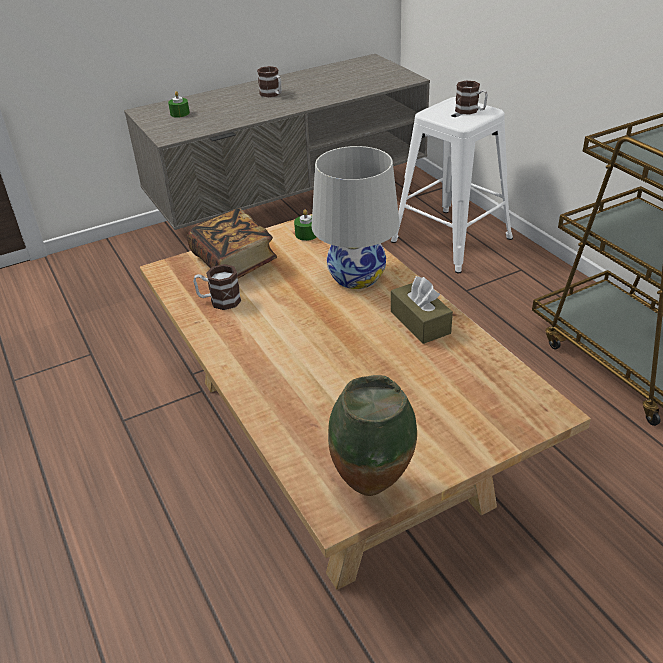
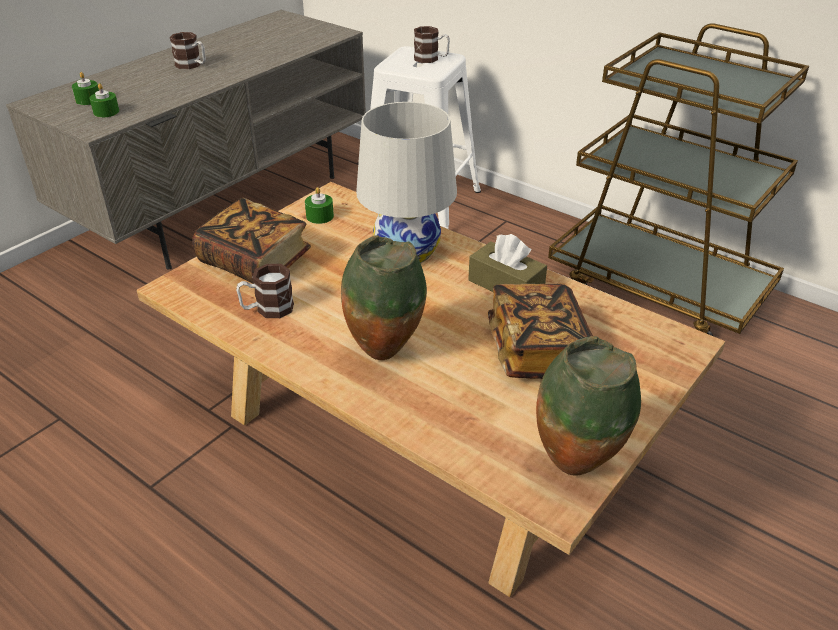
camera: 25 degrees left, 0 degrees up
none -> green candle [89,83,119,117]
none -> vase [341,235,427,360]
none -> book [488,284,593,379]

